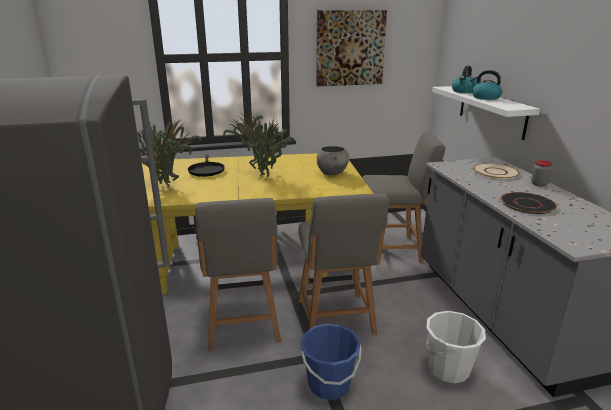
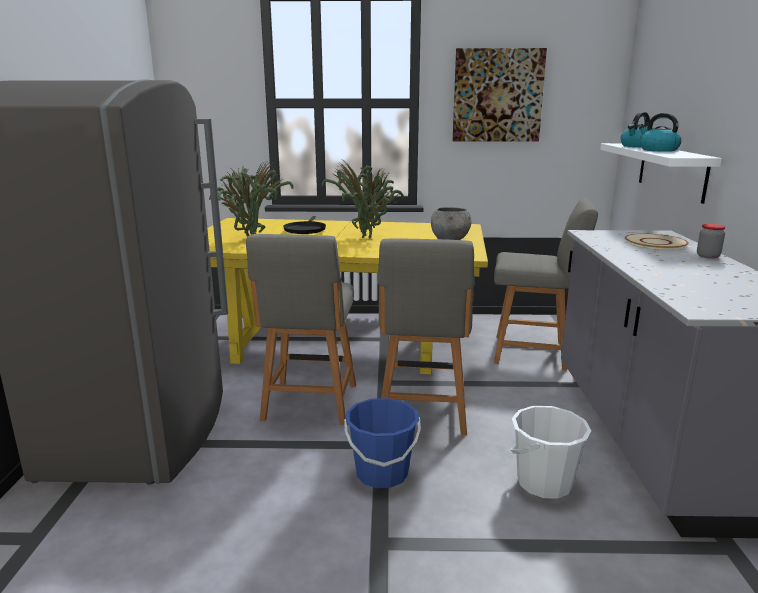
camera: 15 degrees right, 5 degrees down
black plate [500,192,557,214] -> none

